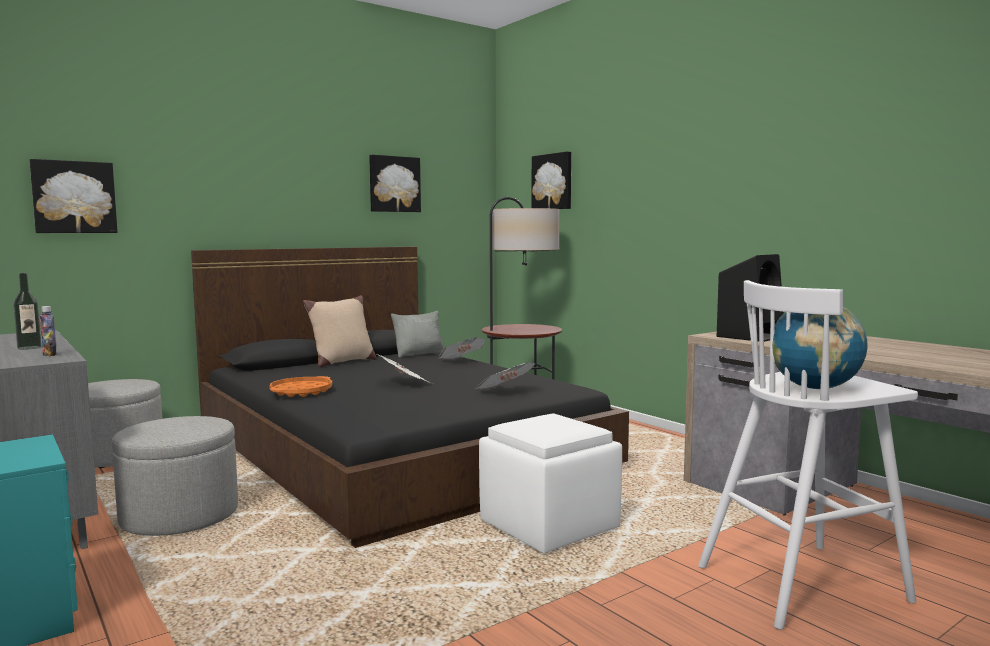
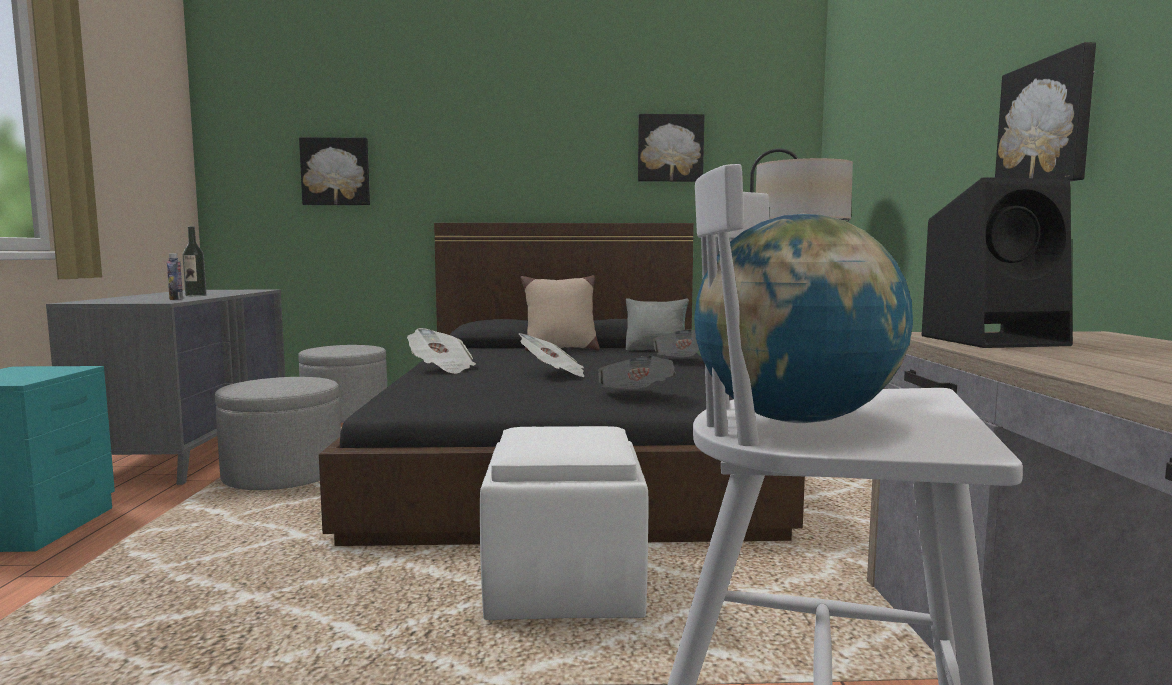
camera: 35 degrees right, 0 degrees up
orange tray [269,376,332,397] -> newspaper [407,328,476,374]
picture [532,151,571,209] -> picture moved to [995,42,1096,181]

